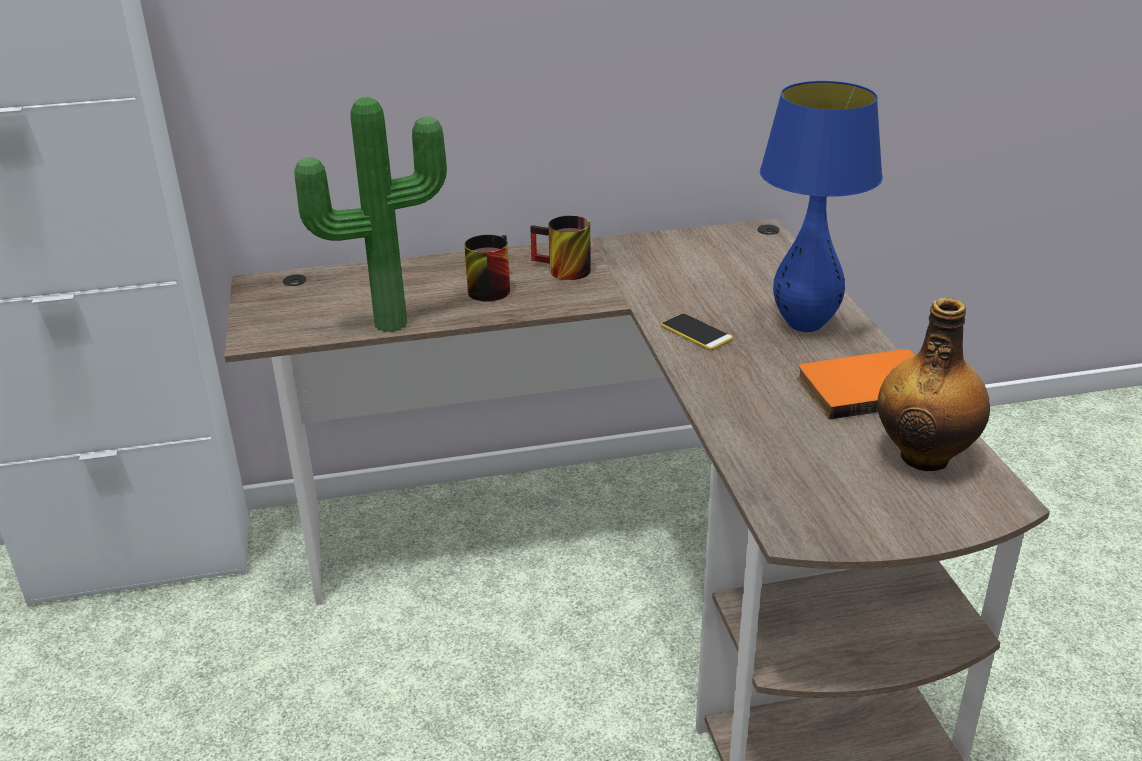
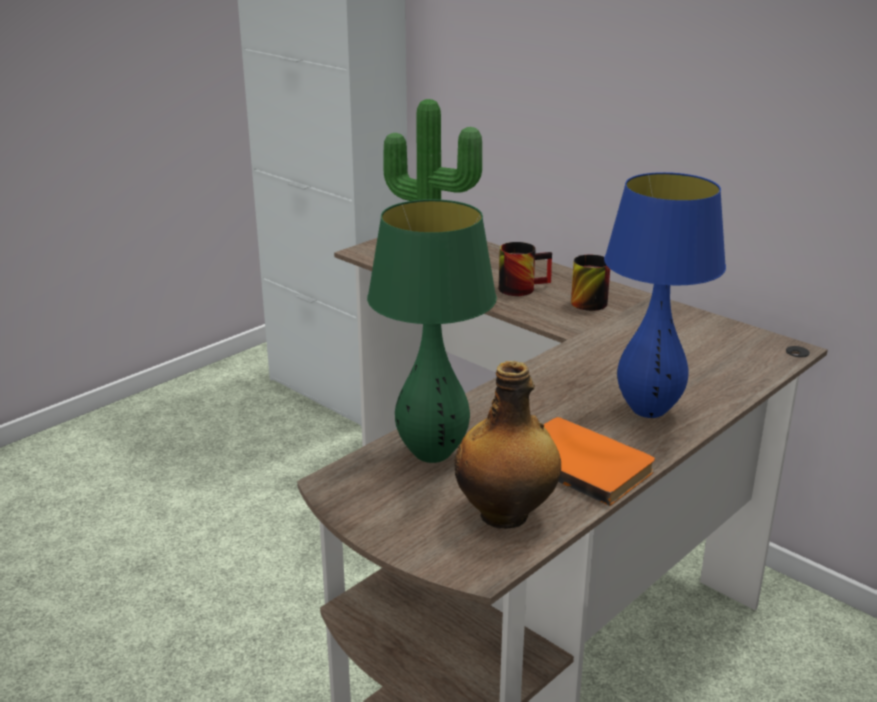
camera: 55 degrees right, 5 degrees down
phone [661,313,733,350] -> none
none -> green table lamp [367,199,497,463]

